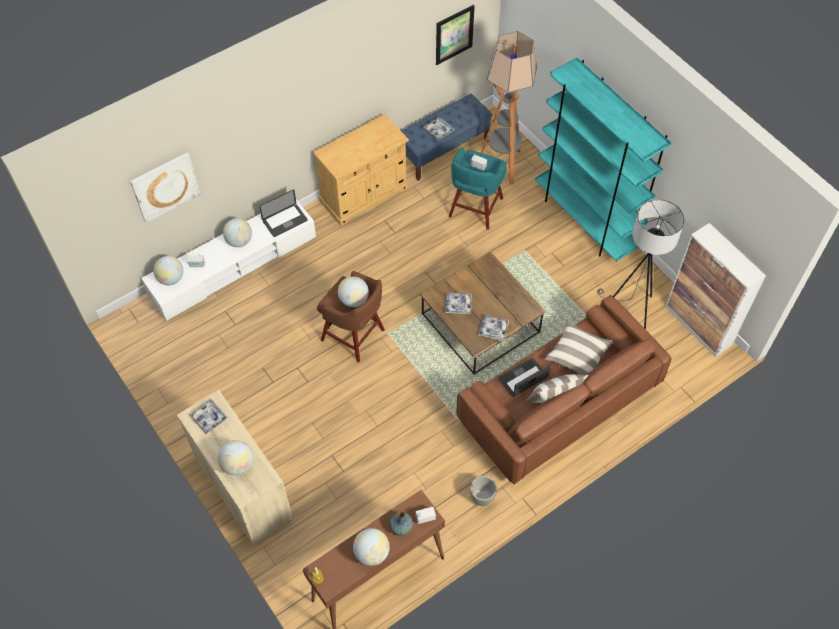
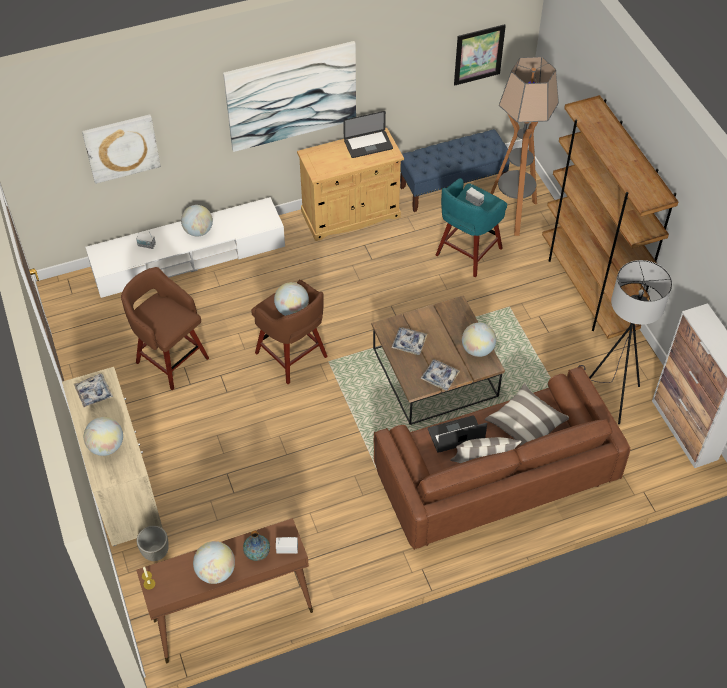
camera: 15 degrees right, 5 degrees down
globe [153,256,183,285] -> globe moved to [462,323,496,357]
laptop [259,189,308,237] -> laptop moved to [343,111,393,158]
tray [424,117,455,141] -> none
grey planter [470,476,497,506] -> grey planter moved to [137,526,169,561]
turquoise bookcase [535,57,671,262] -> brown bookcase [542,95,679,339]
none -> brown stool [121,267,209,390]
none -> picture [223,41,356,152]

